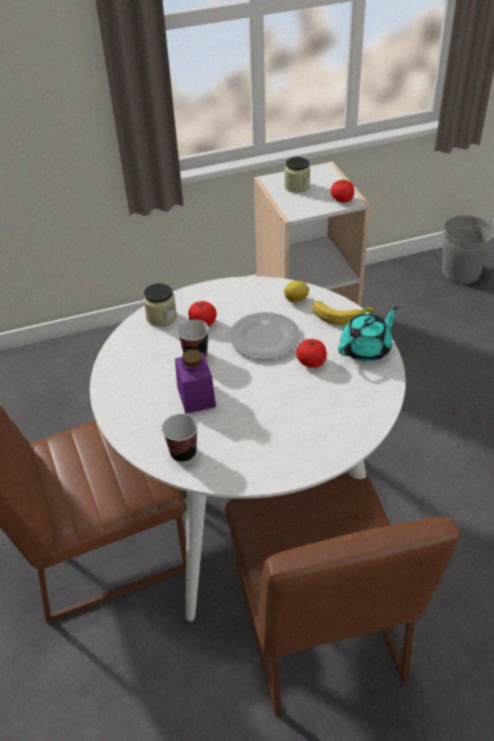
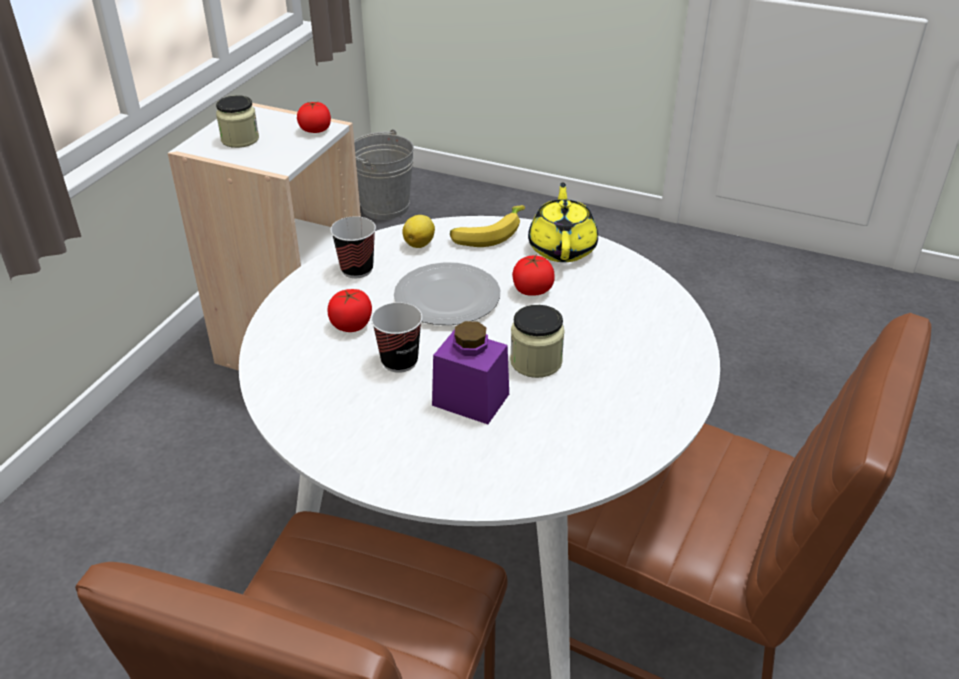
camera: 50 degrees left, 5 degrees down
jar [143,283,177,327] -> jar moved to [510,305,565,378]
cup [162,414,198,463] -> cup moved to [330,216,376,278]
turquoise teapot [338,307,399,362] -> yellow teapot [528,182,598,262]

